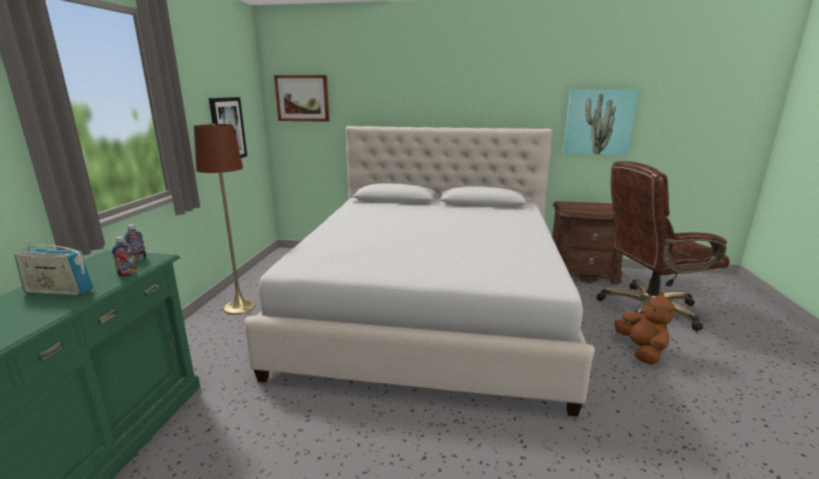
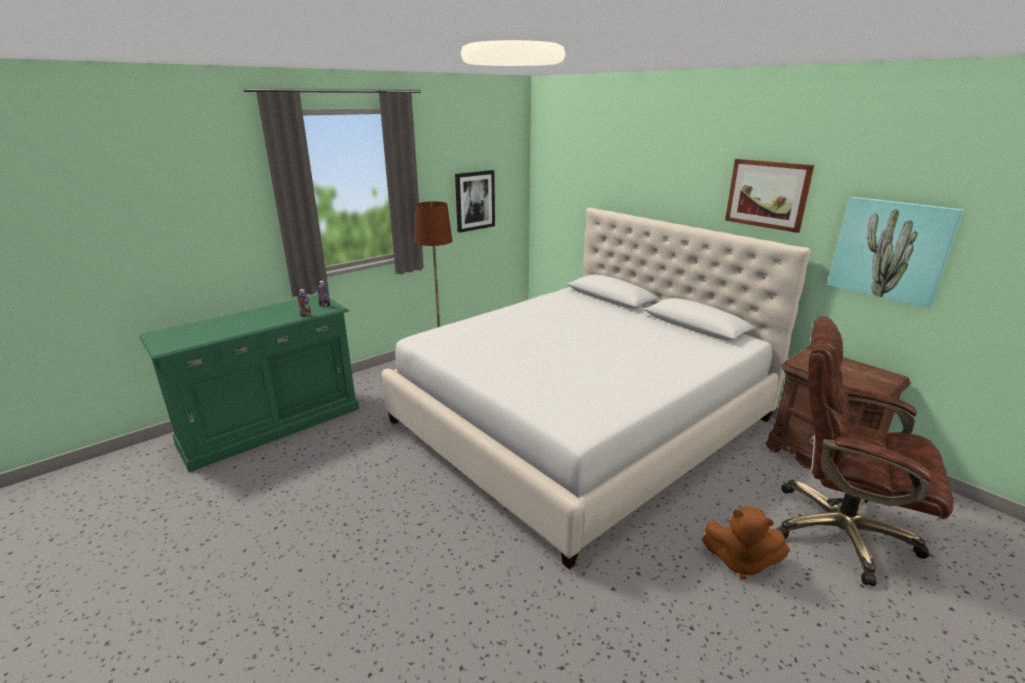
camera: 40 degrees right, 5 degrees up
radio [15,241,93,296] -> none
picture [274,75,329,122] -> picture moved to [725,159,814,233]
brown plush toy [615,292,674,365] -> brown plush toy turned 75 degrees clockwise [702,507,790,579]

